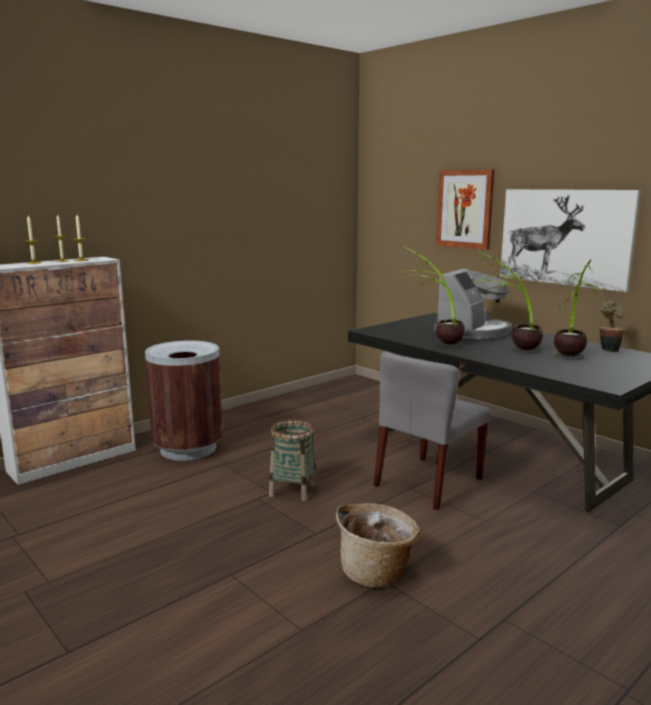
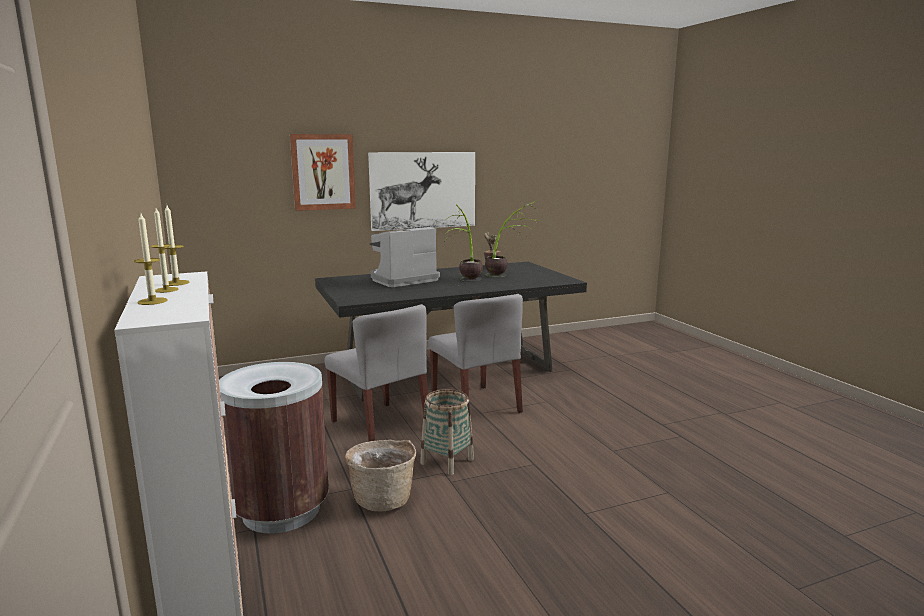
camera: 70 degrees left, 0 degrees up
basket [336,503,420,588] -> basket moved to [345,440,416,512]
potted plant [399,246,465,347] -> none
coffee machine [434,269,511,339] -> coffee machine turned 90 degrees counterclockwise [370,226,440,287]
none -> grey chair [325,304,428,441]

